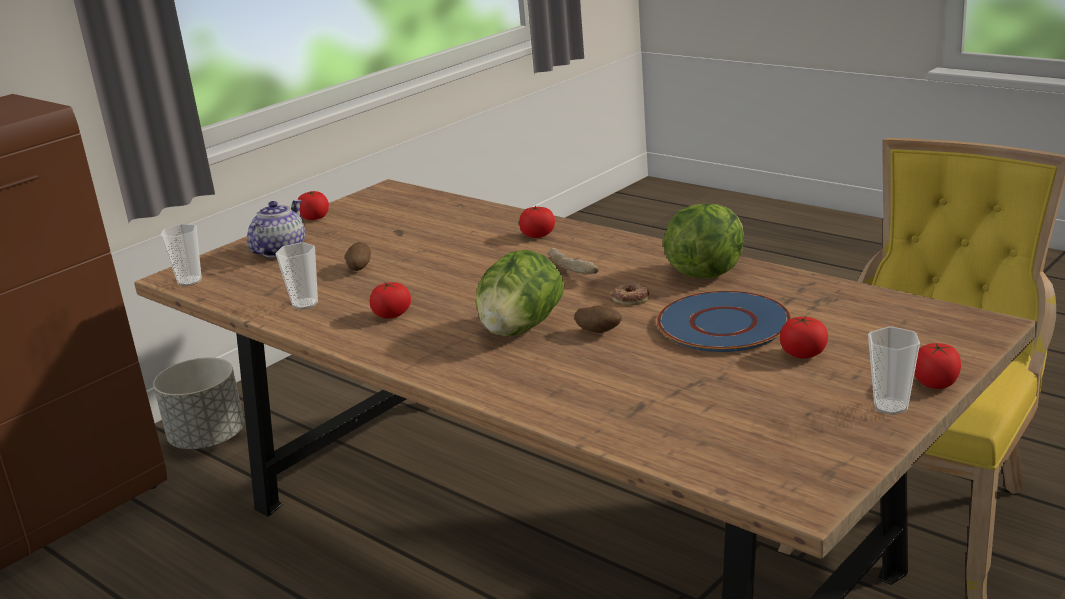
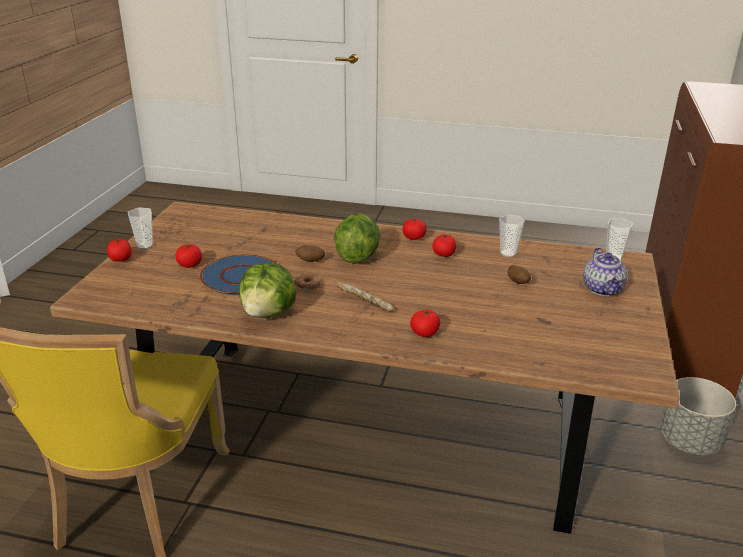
camera: 150 degrees right, 5 degrees up
tomato [297,191,329,220] -> tomato moved to [403,218,427,240]

